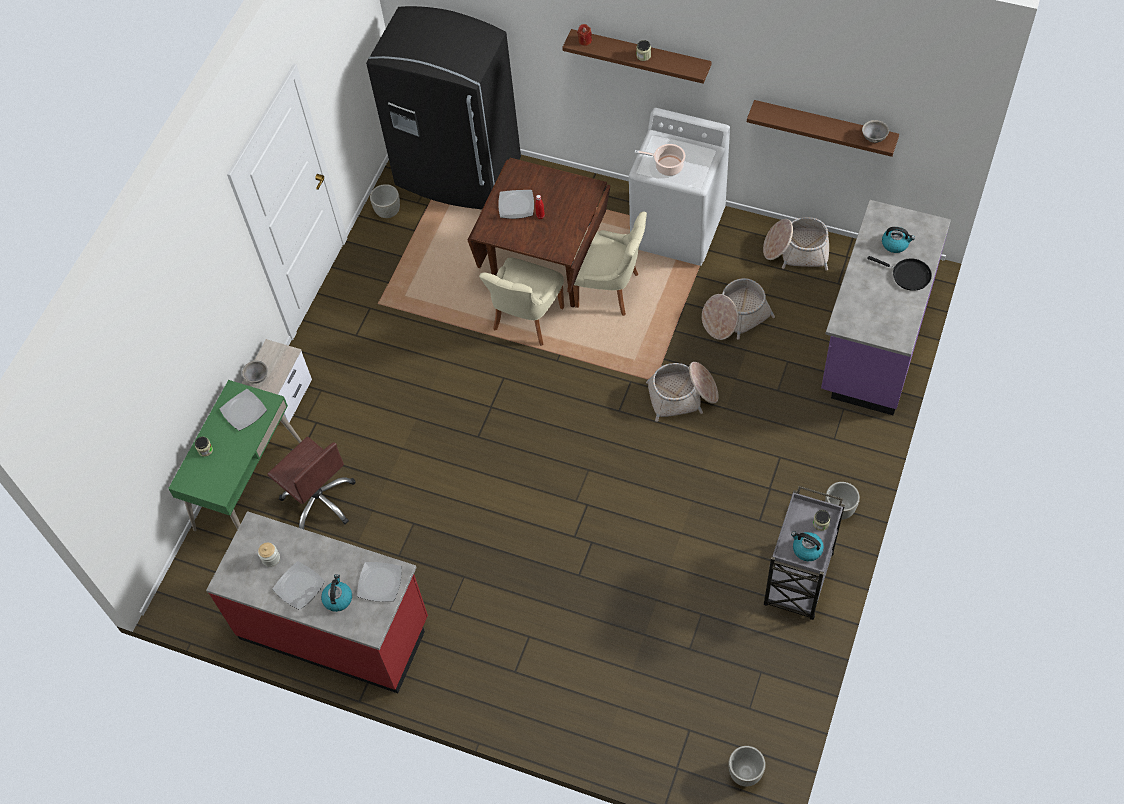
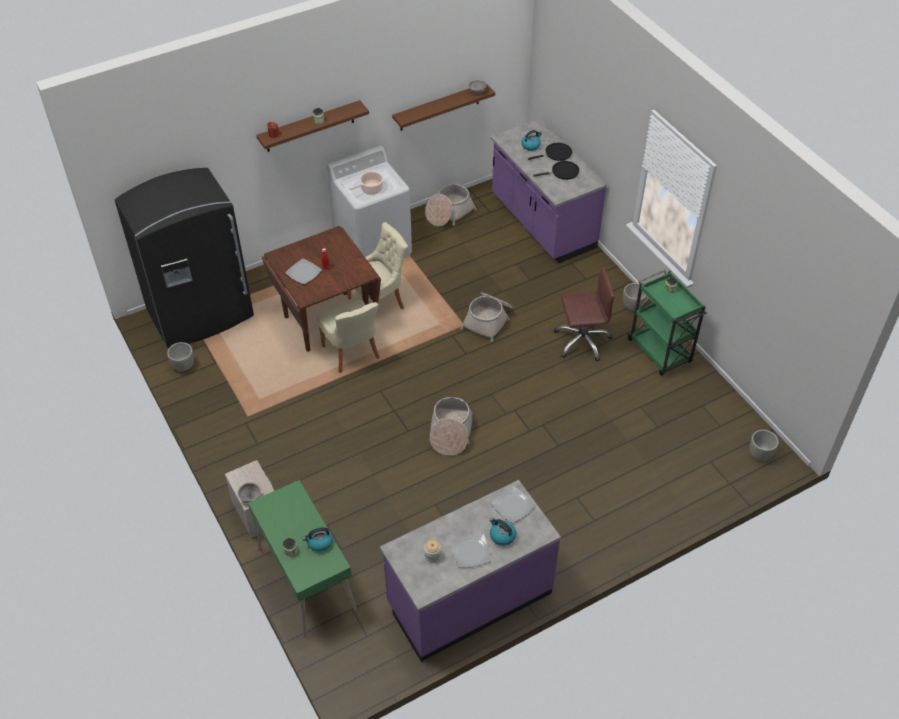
camera: 55 degrees left, 10 degrees down
red counter [206,511,428,693] -> purple counter [380,480,561,662]
plate [219,389,267,431] -> none
brown office chair [267,437,356,529] -> brown office chair moved to [554,267,615,362]
basket [702,278,775,340] -> basket moved to [430,397,473,456]
grey cart [764,486,845,620] -> green cart [627,270,707,376]
kettle [791,531,824,561] -> kettle moved to [302,527,333,552]
none -> black frying pan [533,161,579,180]

